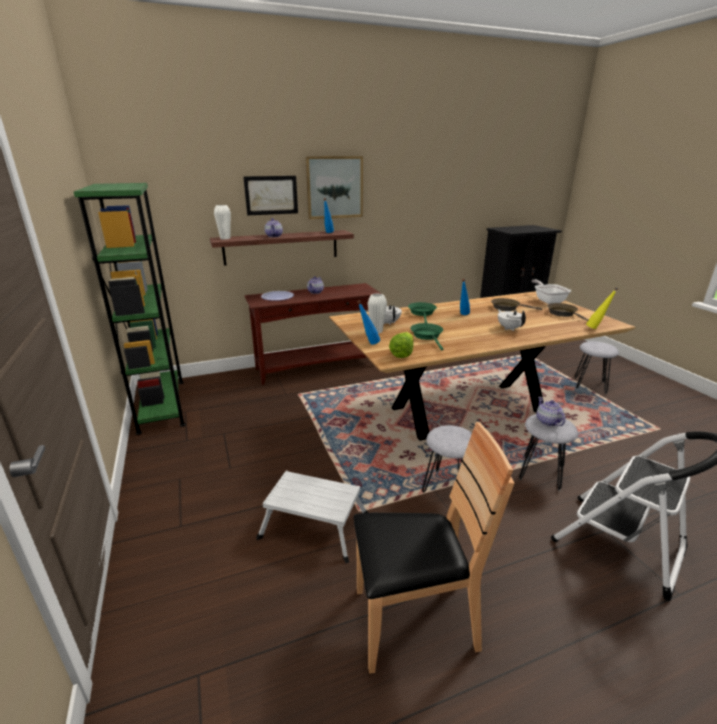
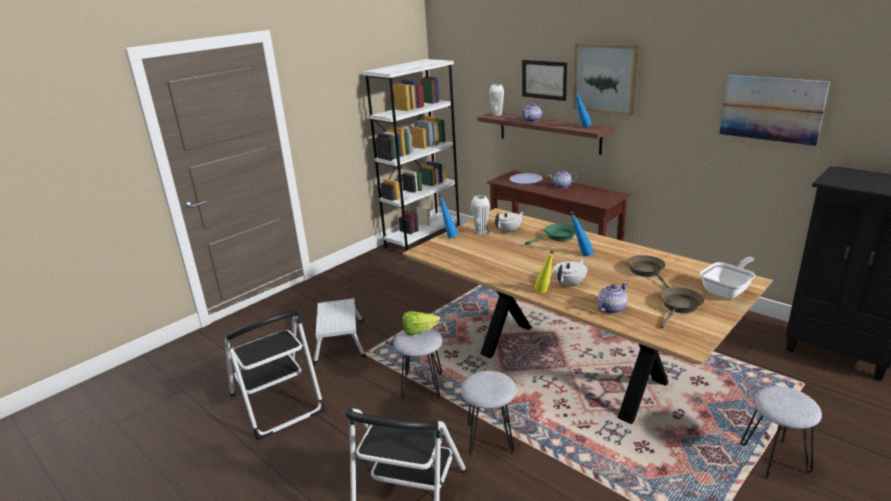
camera: 65 degrees right, 0 degrees up
green bookcase [74,183,186,435] -> white bookcase [362,59,460,251]
brown chair [353,422,514,674] -> step ladder [225,310,325,440]
lettuce [389,332,414,358] -> lettuce moved to [402,311,441,335]
green frying pan [410,323,443,350] -> none
teapot [537,397,565,426] -> teapot moved to [598,282,628,314]
yellow bottle [586,288,618,329] -> yellow bottle moved to [535,250,554,293]
none -> picture [719,75,830,146]

